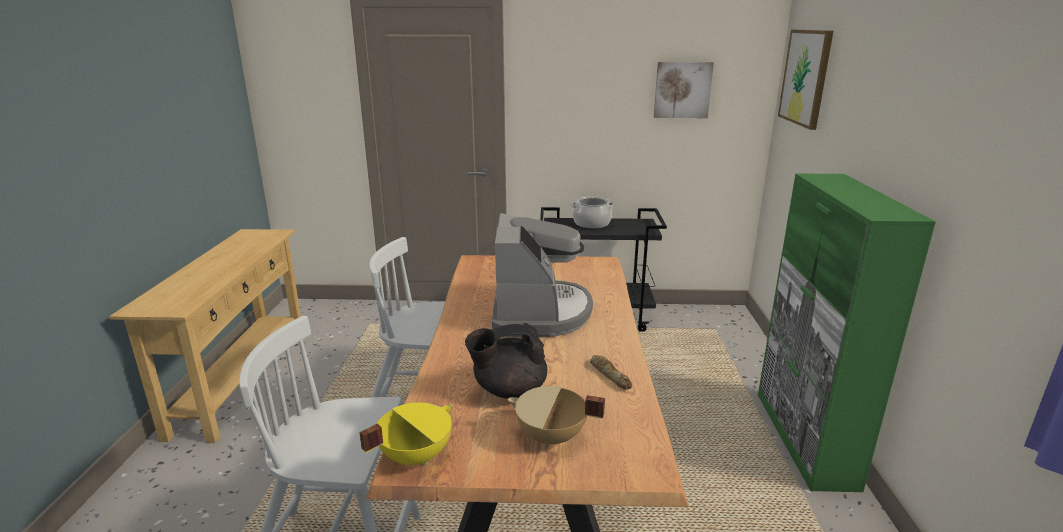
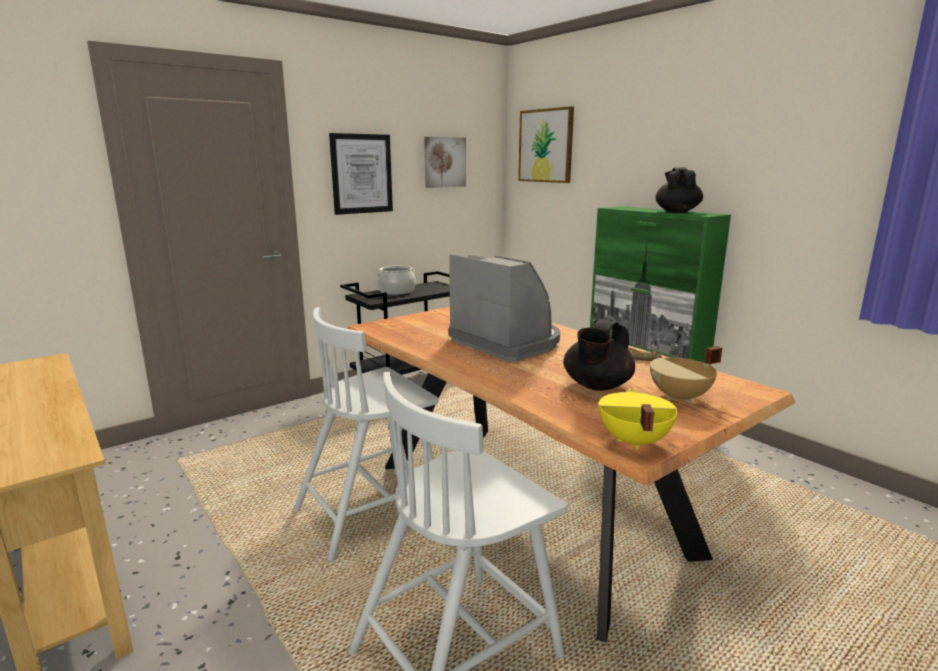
camera: 40 degrees left, 5 degrees down
none -> picture [329,133,393,215]
none -> black teapot [655,167,703,213]

